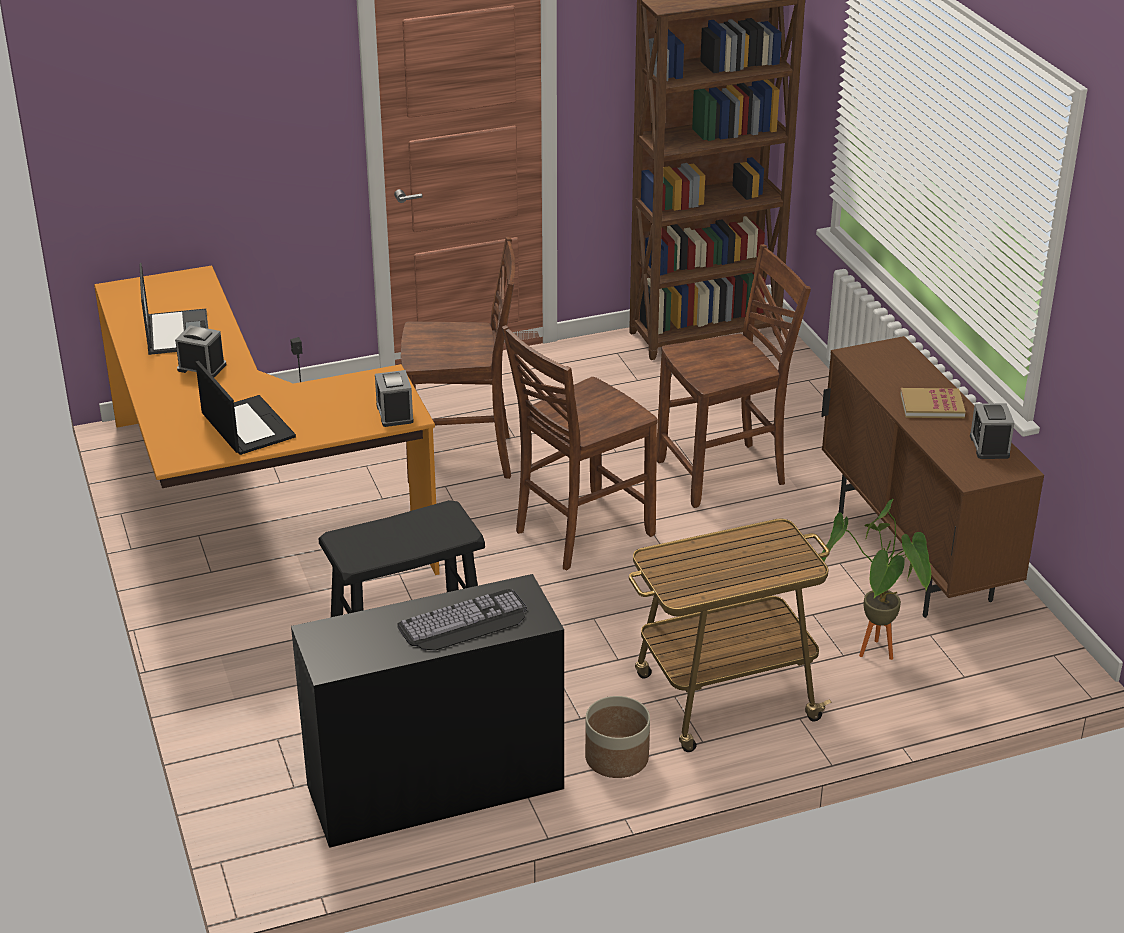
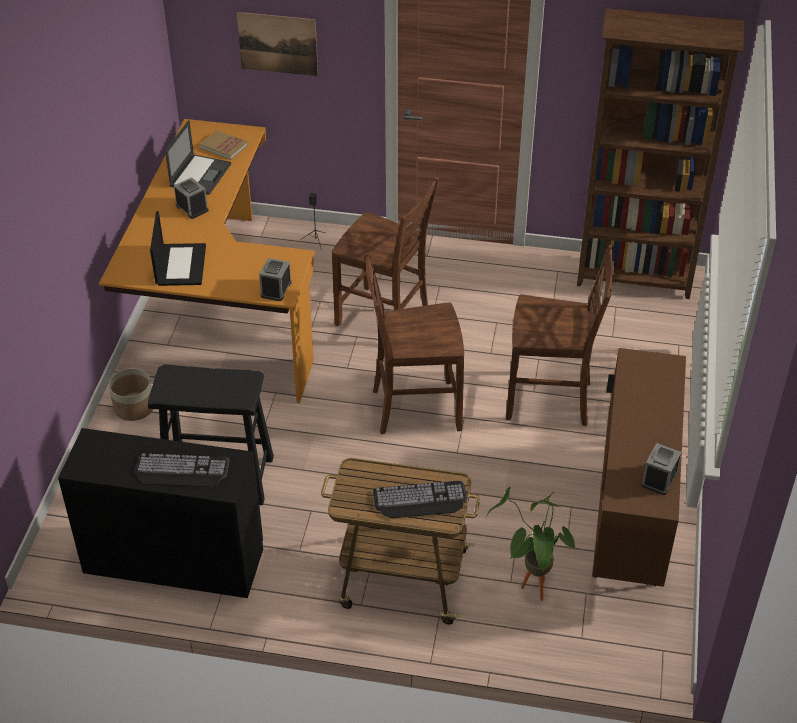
camera: 30 degrees right, 10 degrees up
planter [585,696,650,778] -> planter moved to [109,368,153,421]
book [900,388,966,418] -> book moved to [200,130,248,160]
none -> picture [237,12,318,76]
none -> keyboard [373,481,467,518]

